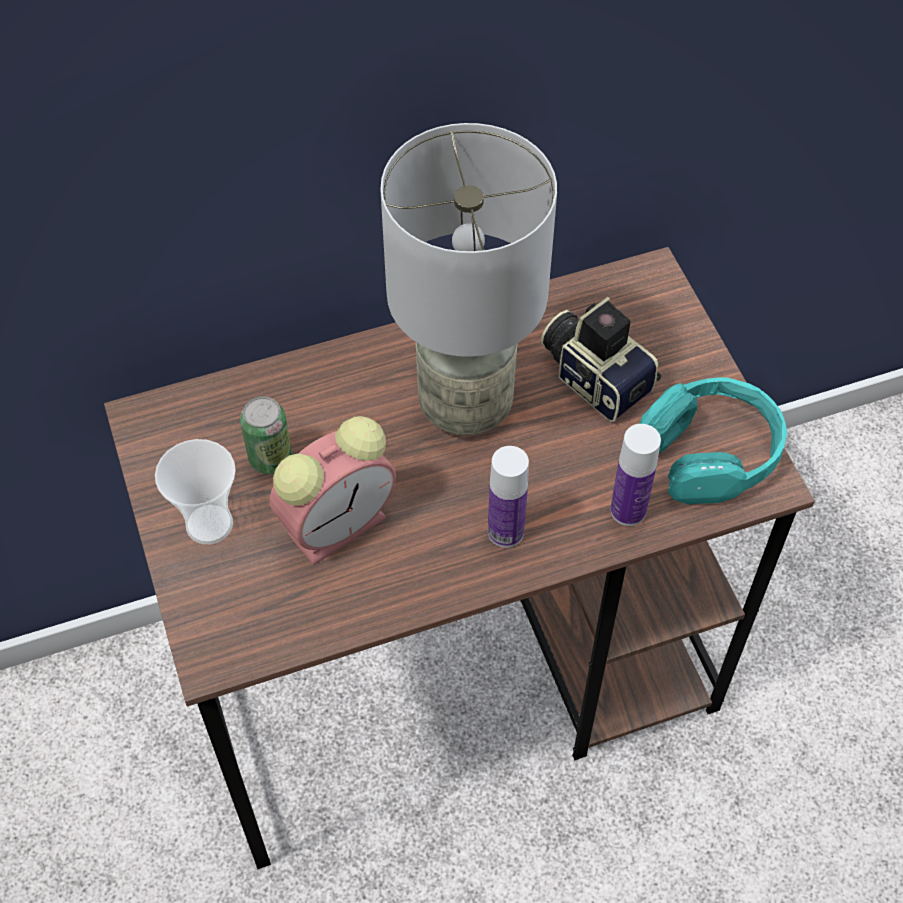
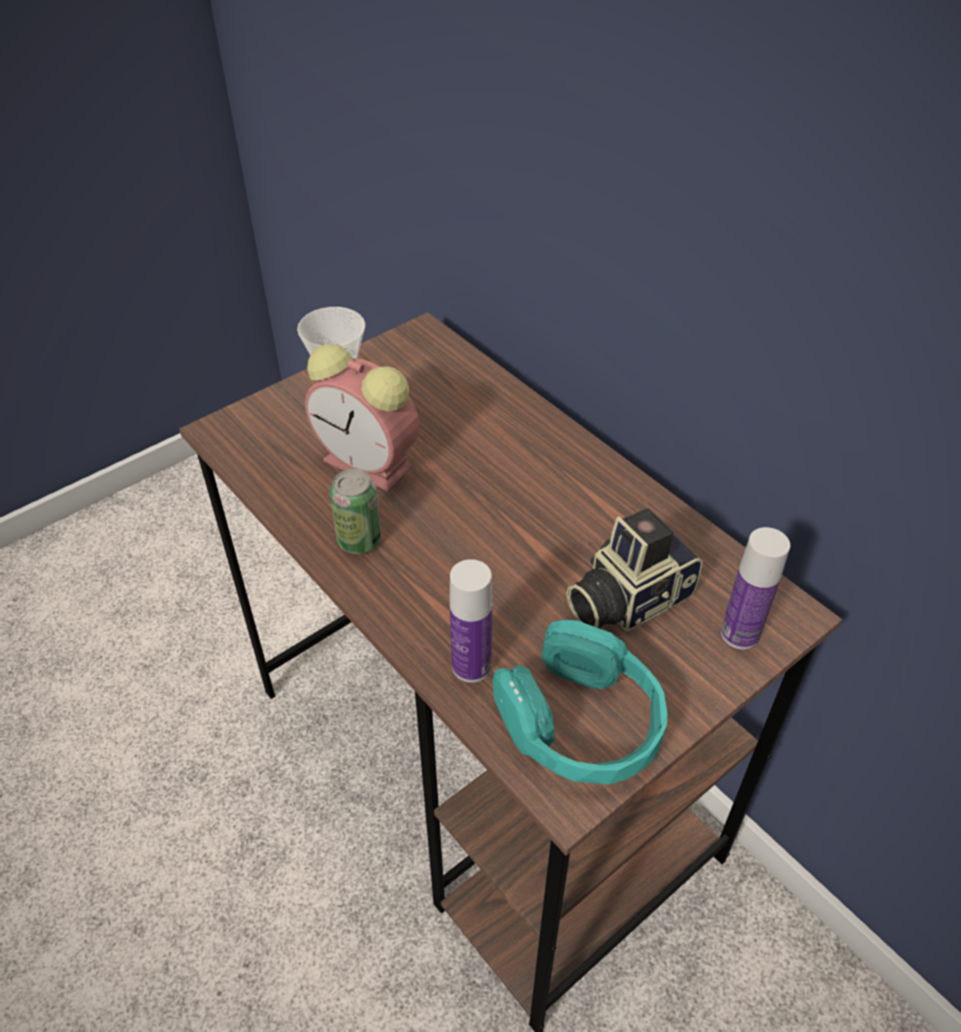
camera: 70 degrees right, 10 degrees down
can [240,396,292,474] -> can moved to [330,469,381,554]
grey table lamp [380,123,557,435] -> none
bottle [488,446,529,548] -> bottle moved to [721,527,790,650]
camera [541,297,662,422] -> camera turned 150 degrees counterclockwise [567,508,703,632]

